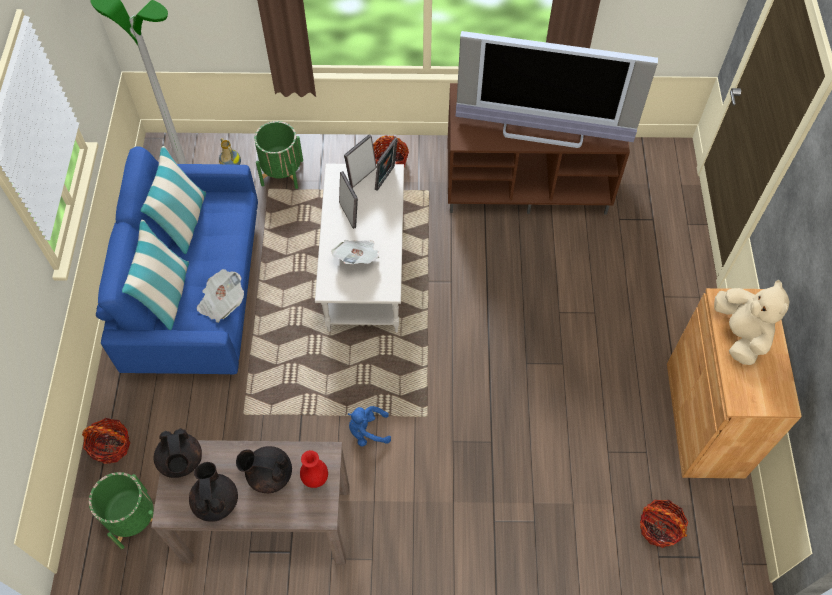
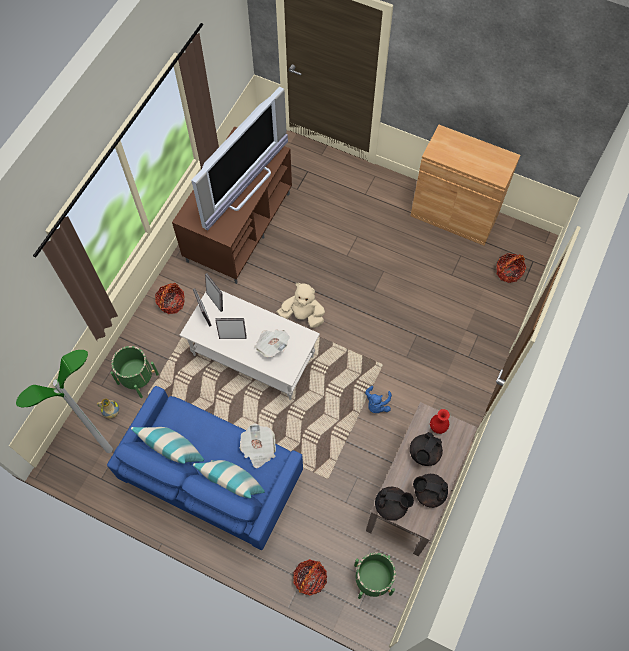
camera: 65 degrees left, 5 degrees up
beige plush toy [714,280,790,365] -> beige plush toy moved to [277,283,325,328]

